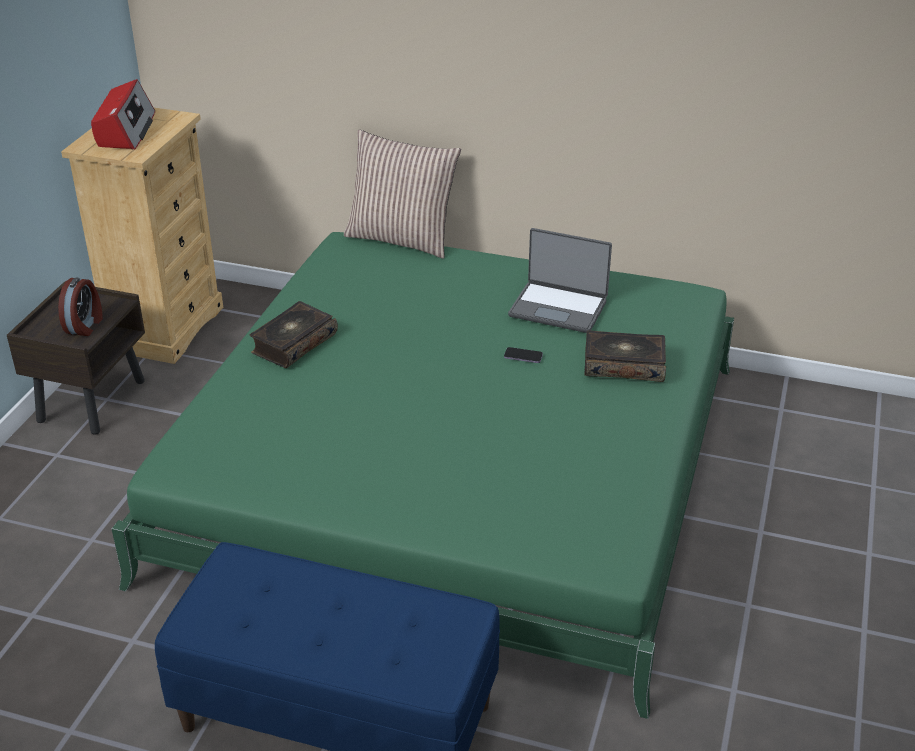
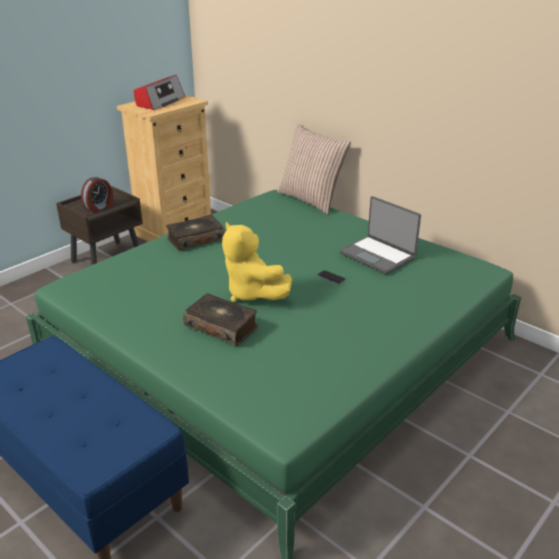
camera: 25 degrees right, 5 degrees down
book [584,330,666,382] -> book moved to [183,293,258,346]
none -> yellow plush toy [222,222,292,302]

